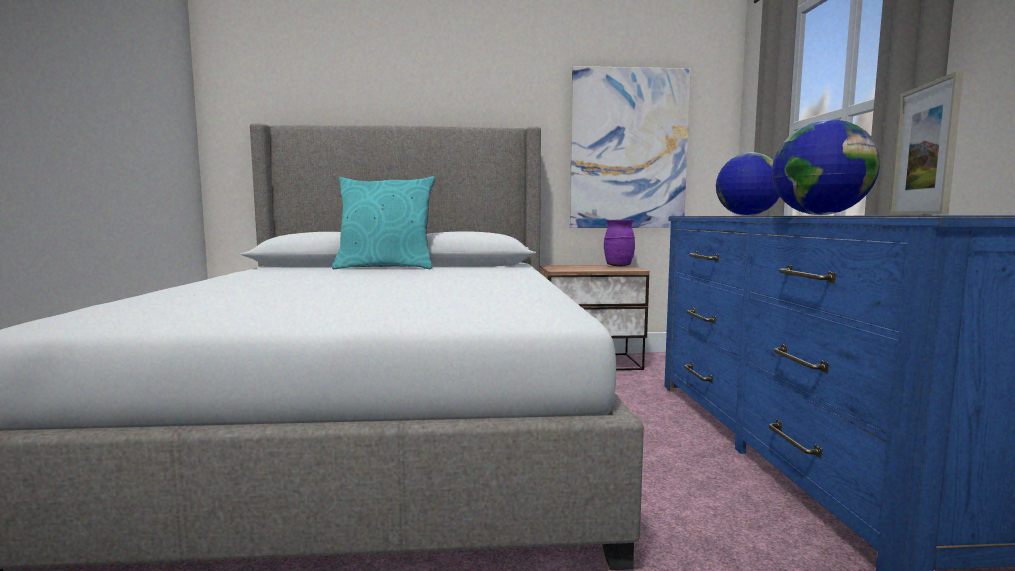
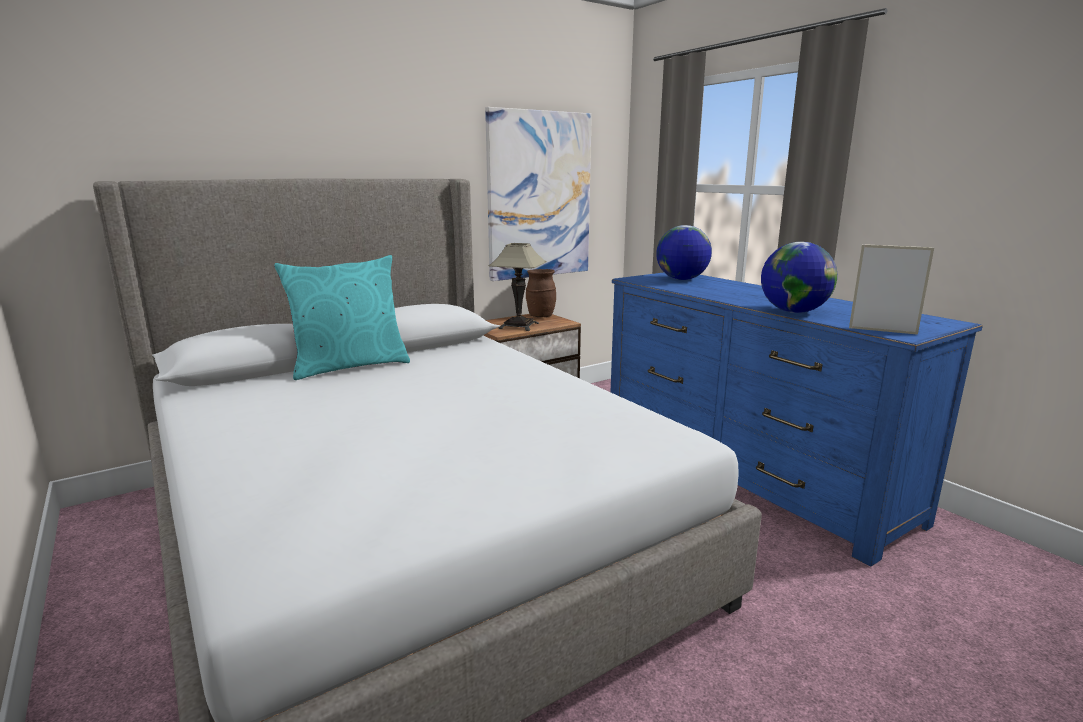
camera: 30 degrees left, 10 degrees up
purple vase [604,219,635,267] -> brown vase [526,269,556,317]
picture frame [889,71,964,215] -> picture frame turned 135 degrees clockwise [849,244,934,335]
none -> table lamp [489,243,547,331]

